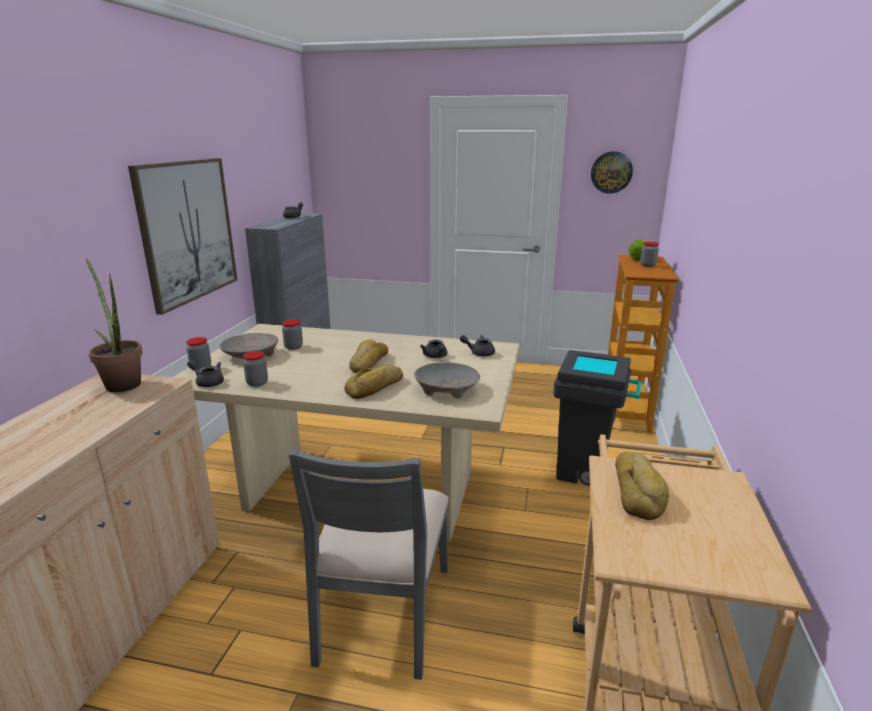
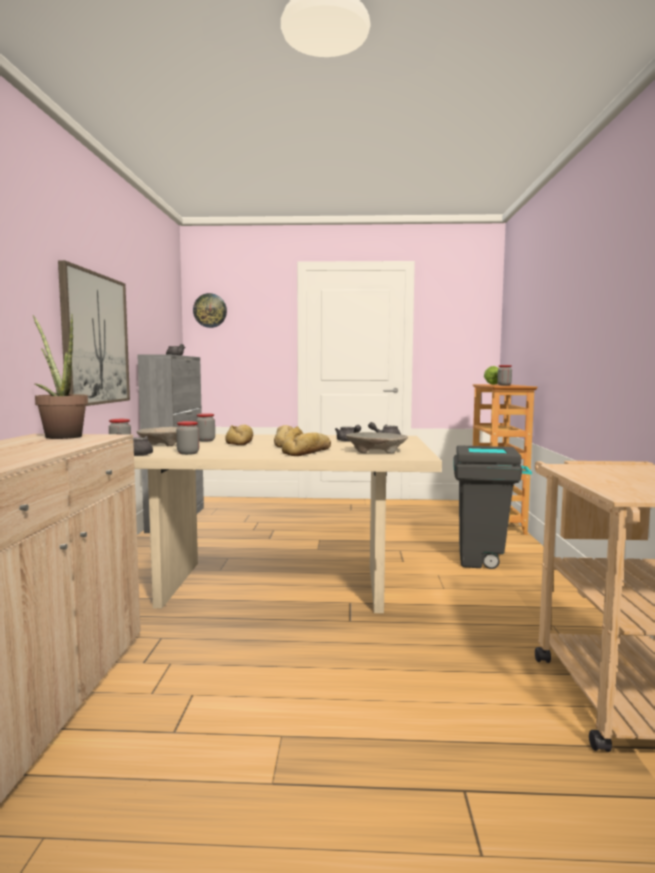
camera: 10 degrees left, 15 degrees down
grey chair [289,449,449,680] -> none
wall clock [591,151,633,194] -> wall clock moved to [193,293,227,328]
bread [615,452,669,520] -> bread moved to [225,424,253,445]

